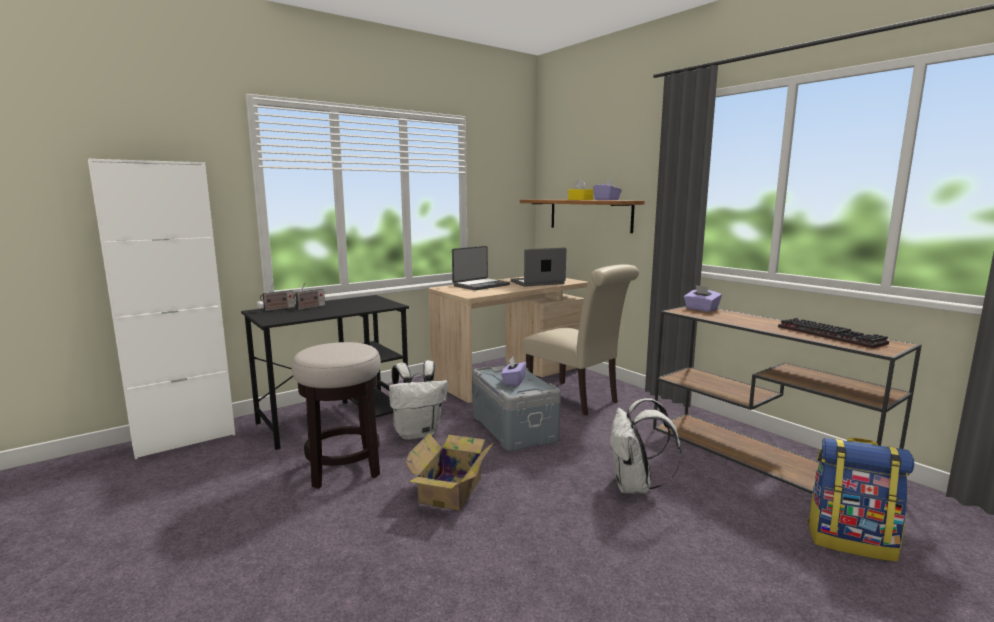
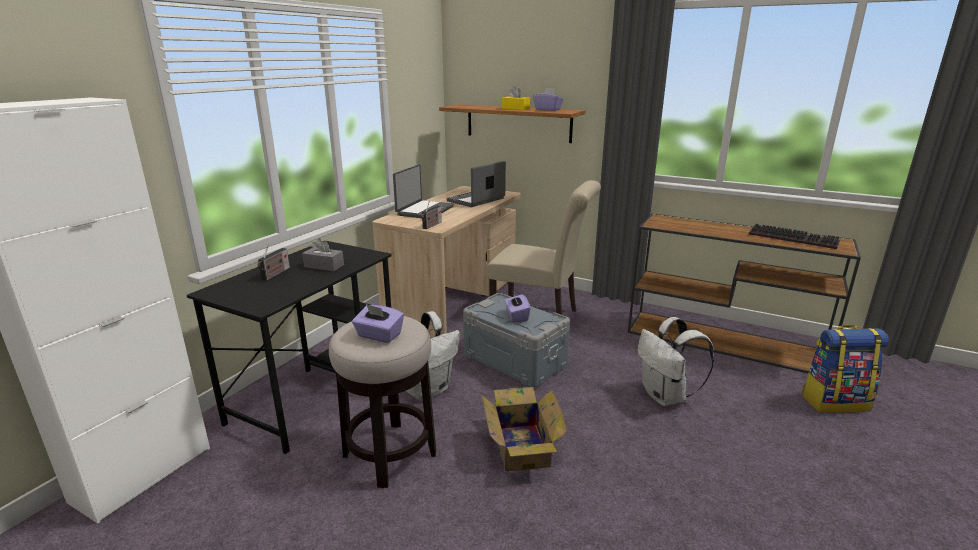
camera: 25 degrees left, 10 degrees up
radio [260,283,295,311] -> radio moved to [422,201,442,229]
purple tissue box [684,285,722,312] -> purple tissue box moved to [352,304,404,343]
none -> grey tissue box [302,238,344,271]

